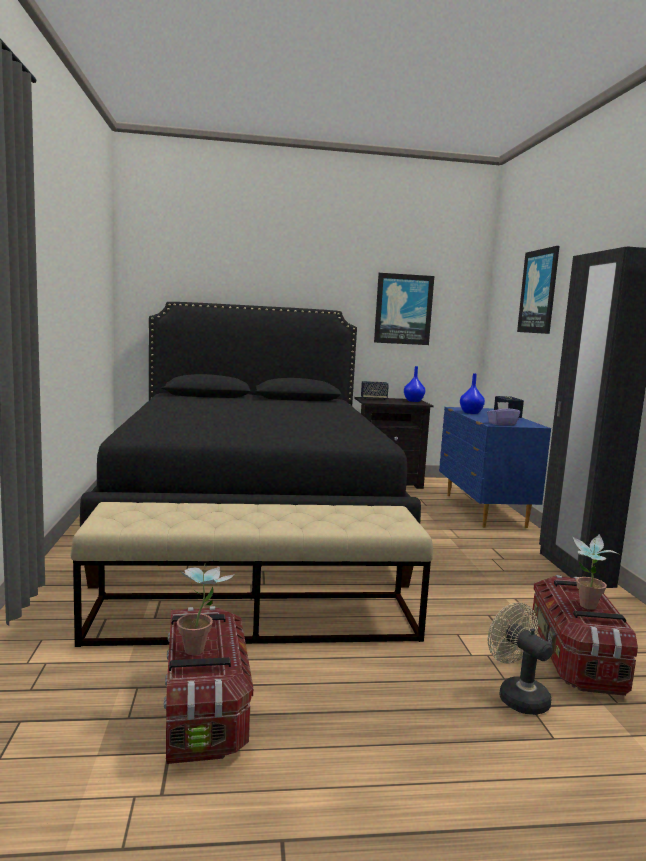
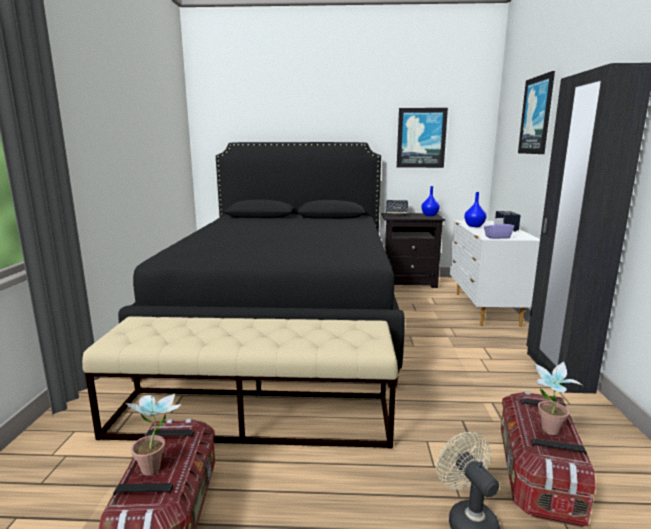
camera: 10 degrees right, 5 degrees up
blue dresser [439,407,551,528] -> white dresser [450,221,540,327]

